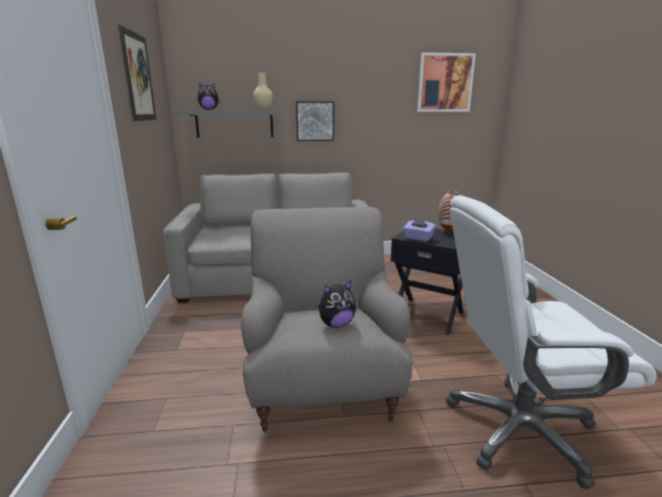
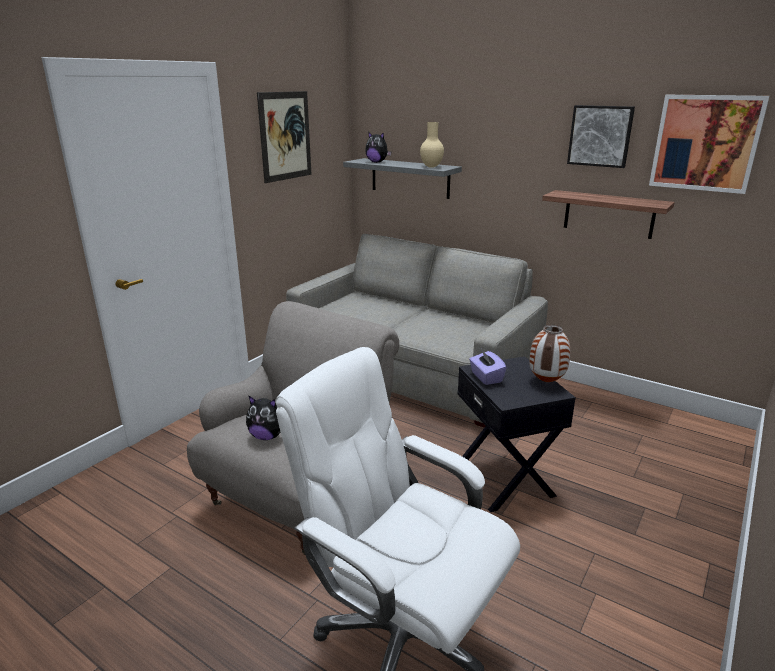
camera: 40 degrees right, 5 degrees up
picture [296,101,334,141] -> picture moved to [567,105,635,168]
none -> shelf [542,190,675,239]

